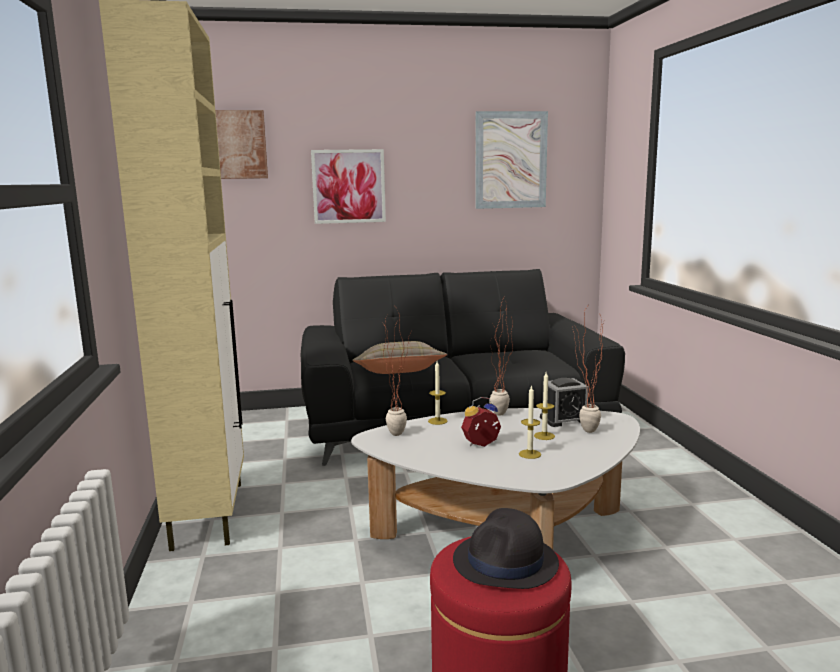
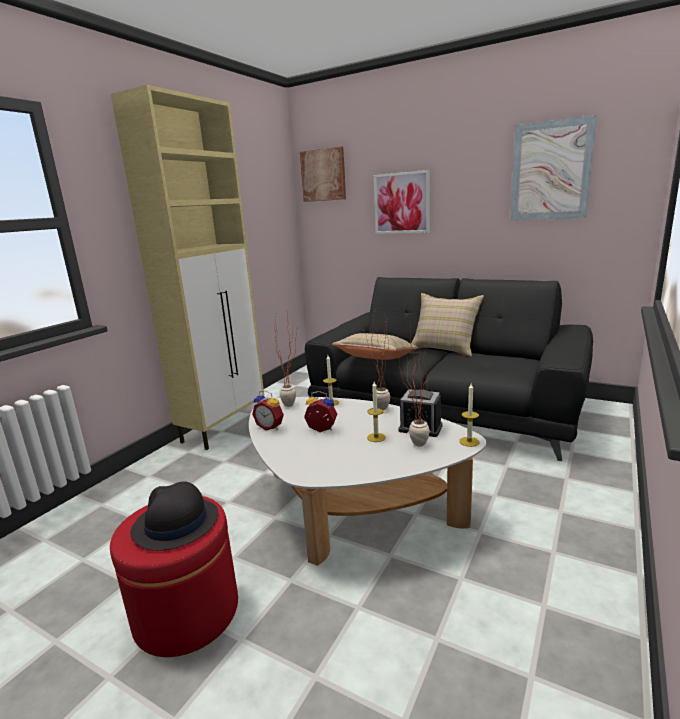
camera: 40 degrees right, 5 degrees up
candle [519,385,541,459] -> candle moved to [459,384,479,447]
none -> alarm clock [252,391,284,430]
none -> beige pillow [411,293,484,357]

